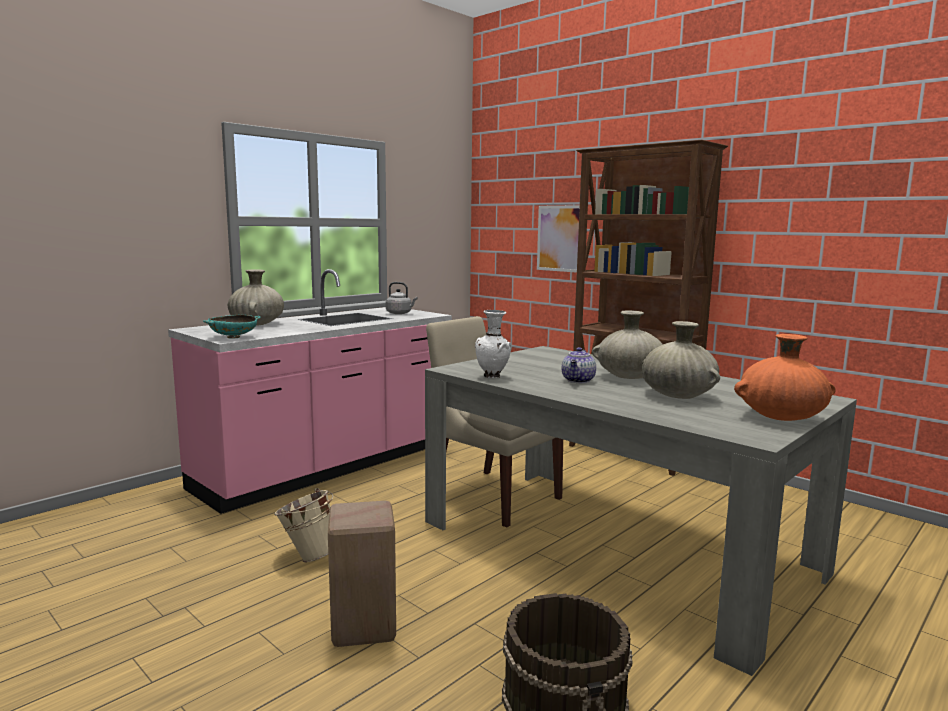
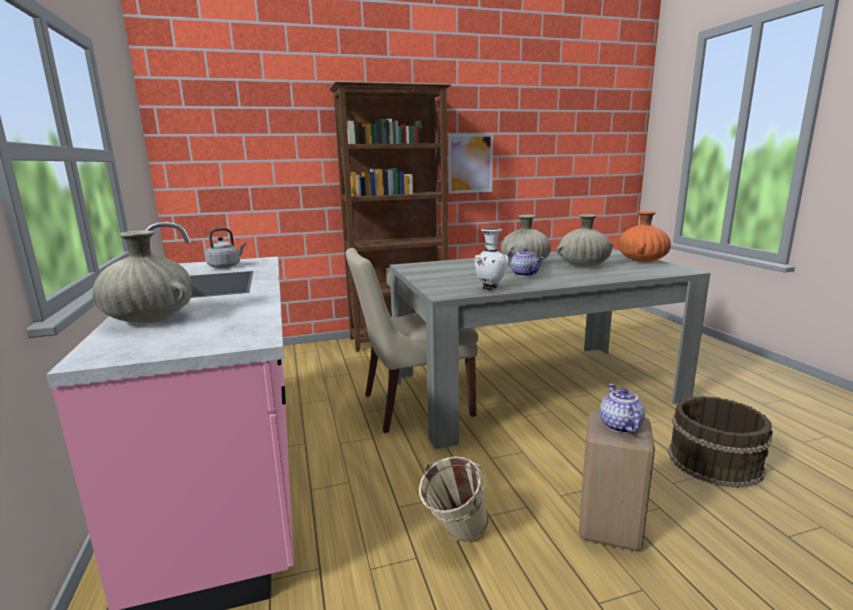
camera: 60 degrees left, 5 degrees up
turquoise bowl [203,315,261,338] -> none
picture [537,205,580,273] -> picture moved to [448,134,493,194]
none -> teapot [600,384,645,433]

